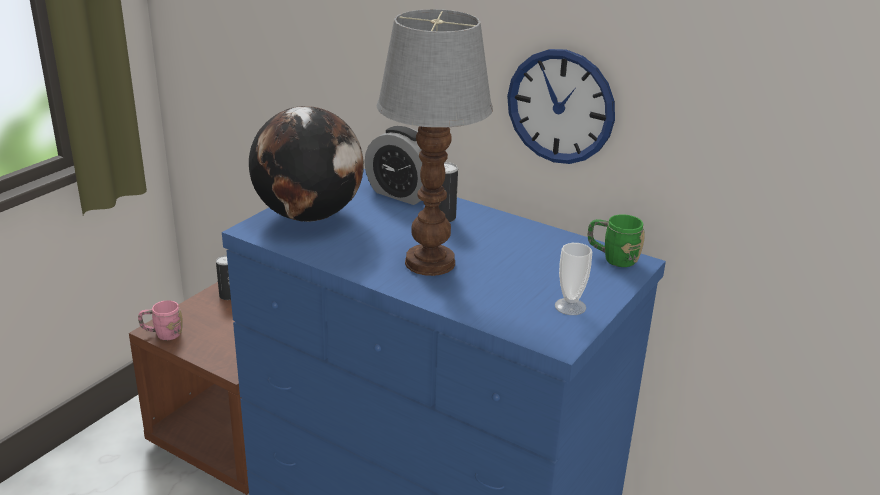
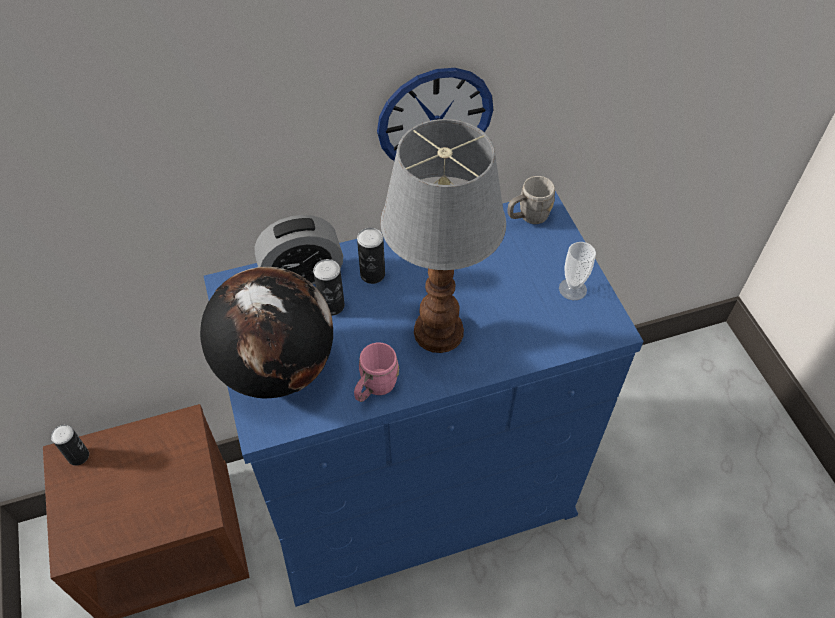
camera: 50 degrees left, 25 degrees up
pink mug [138,300,183,340] -> pink mug moved to [354,342,399,402]
green mug [588,214,645,267] -> grey mug [507,176,555,224]
none -> can [313,259,345,316]

